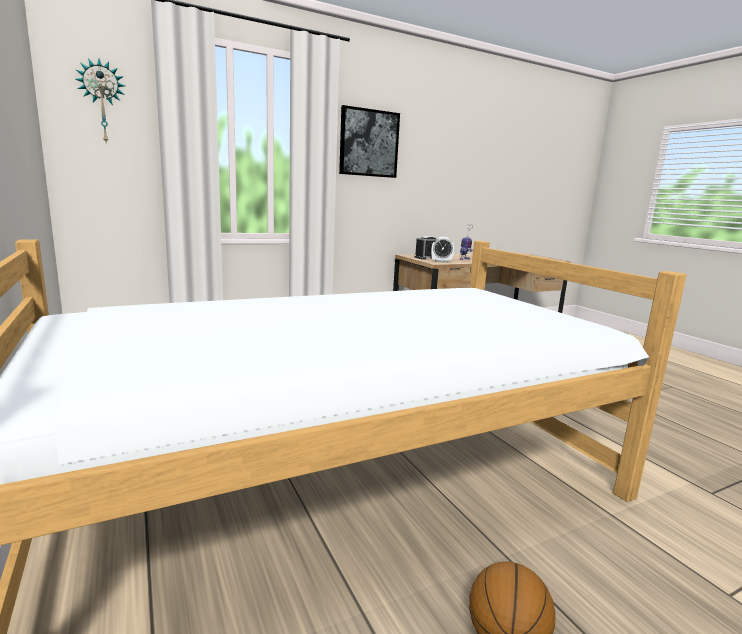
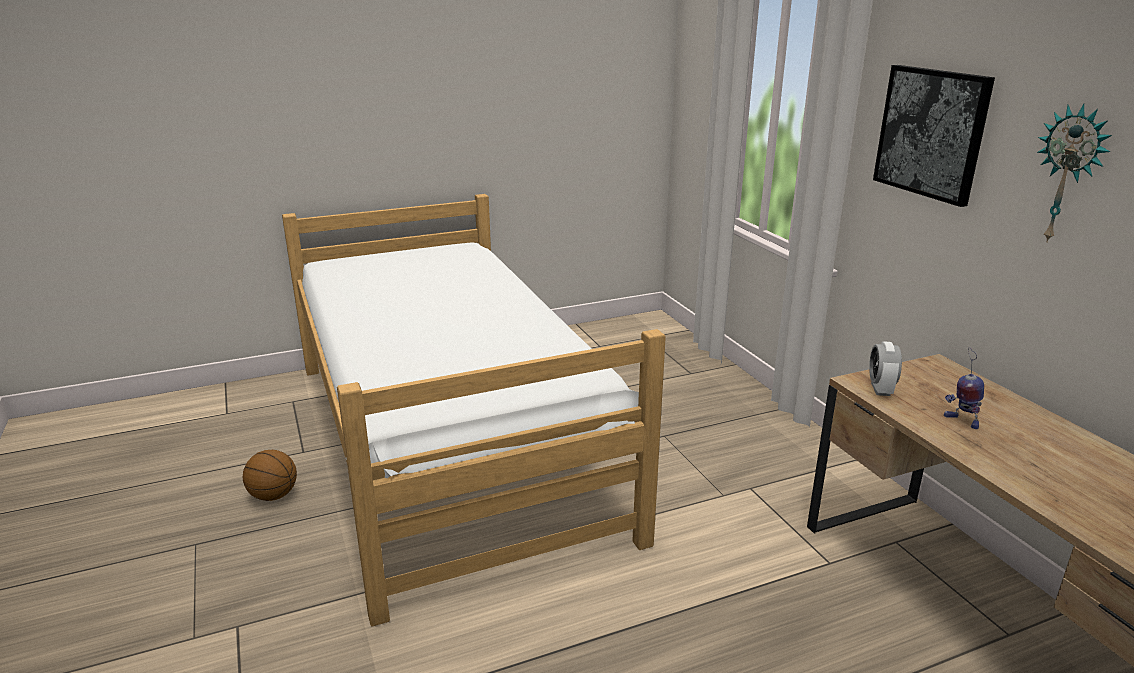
camera: 95 degrees right, 10 degrees up
wall clock [75,58,125,142] -> wall clock moved to [1037,104,1112,243]
alarm clock [414,236,437,259] -> none

